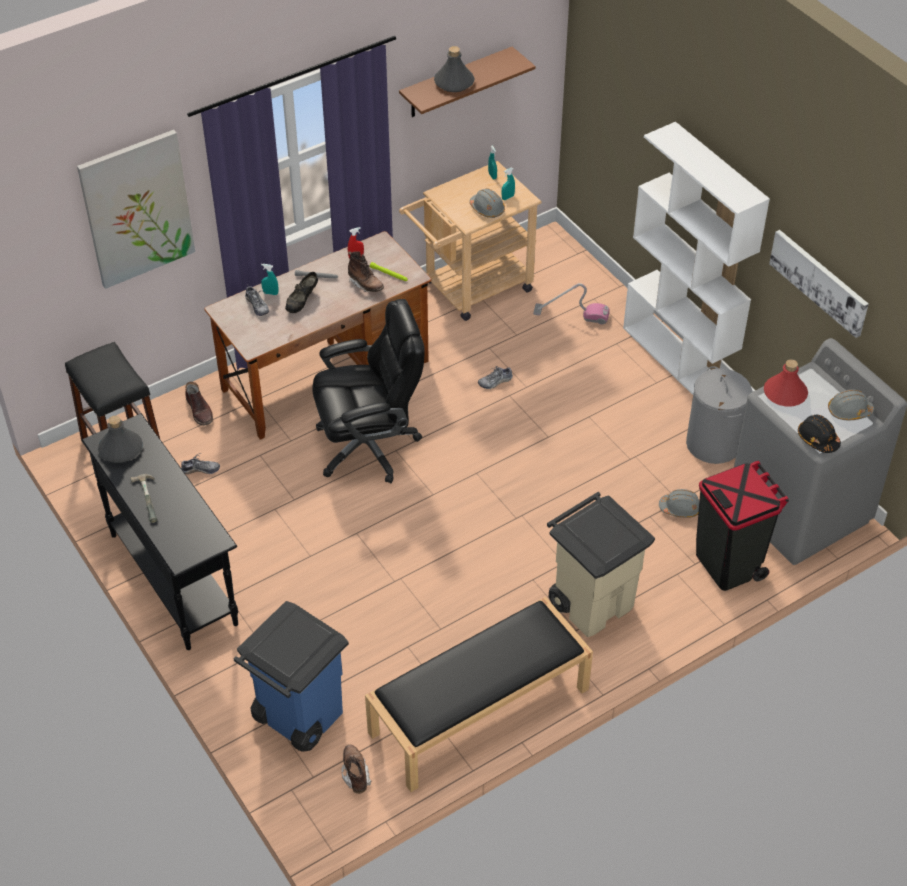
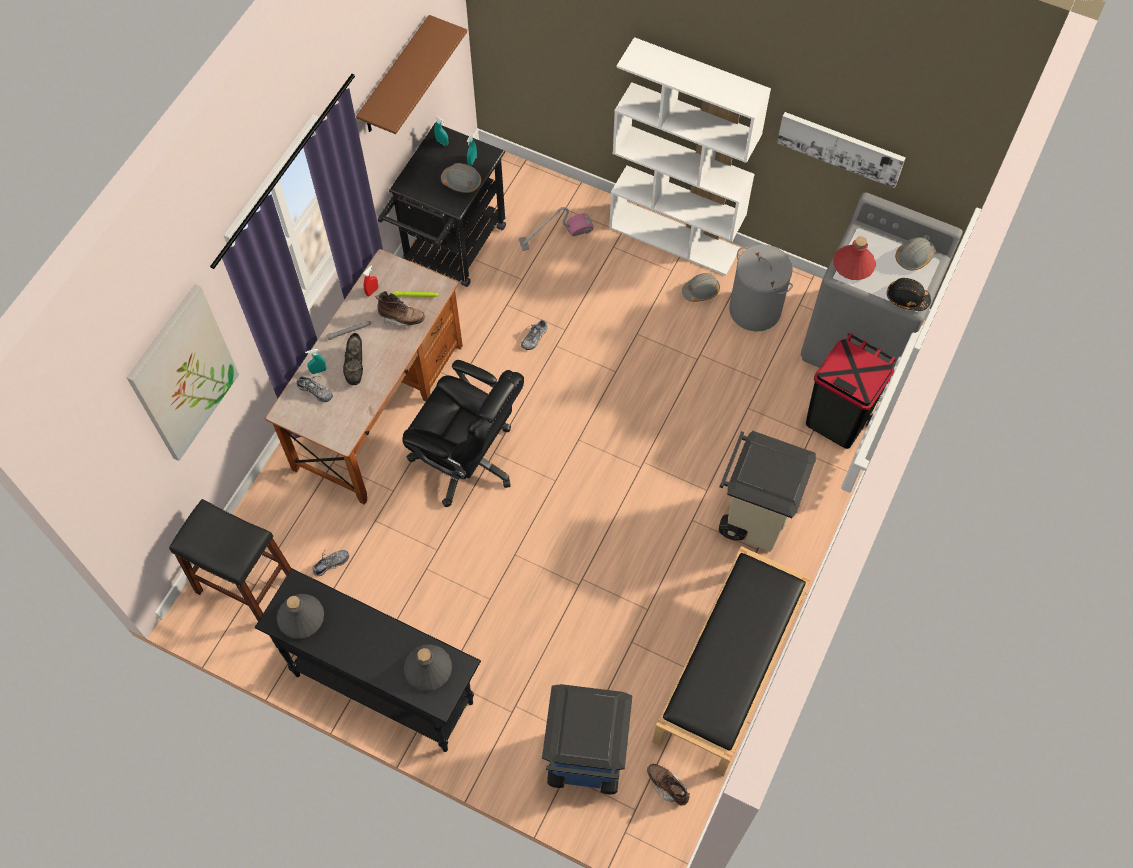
camera: 30 degrees left, 15 degrees up
hammer [130,474,157,523] -> none
brown boot [185,382,213,426] -> none
black office chair [312,299,425,483] -> black office chair turned 75 degrees clockwise [402,360,524,507]
beige cart [399,161,542,321] -> black cart [378,124,506,287]
grey bottle [434,46,475,92] -> grey bottle moved to [404,644,452,691]
grey hard hat [659,489,700,518] -> grey hard hat moved to [682,273,720,302]

